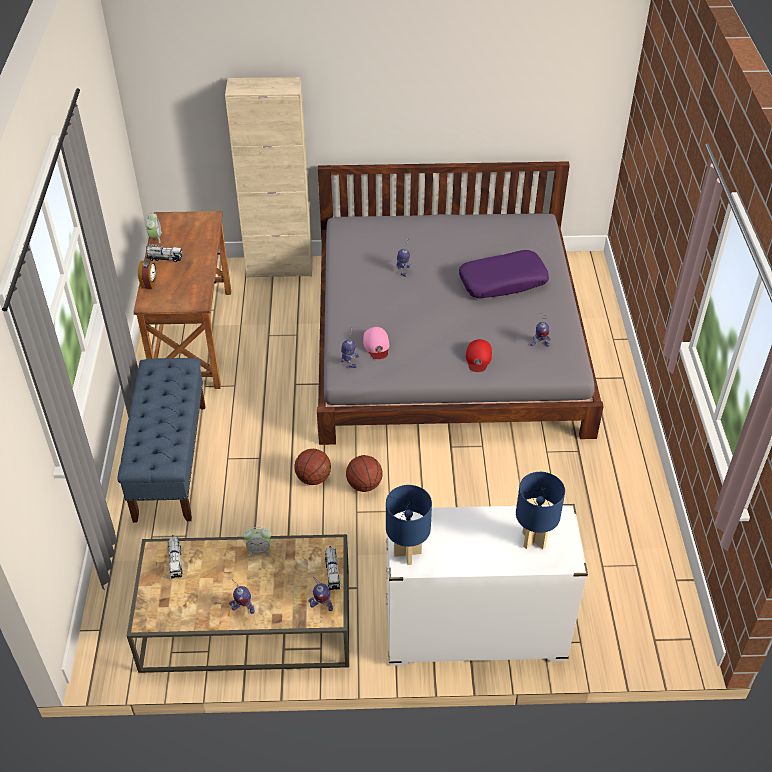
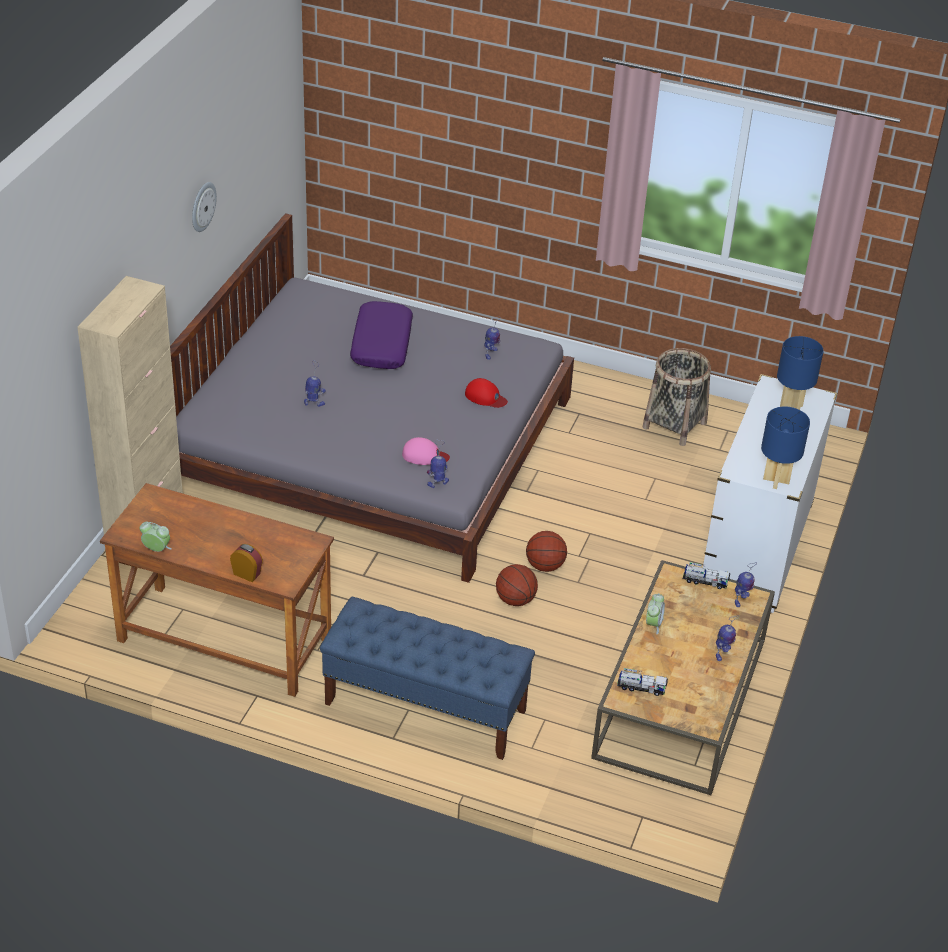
camera: 70 degrees left, 5 degrees down
toy truck [146,244,182,262] -> none
none -> wall clock [192,182,217,232]
none -> basket [642,348,711,446]

